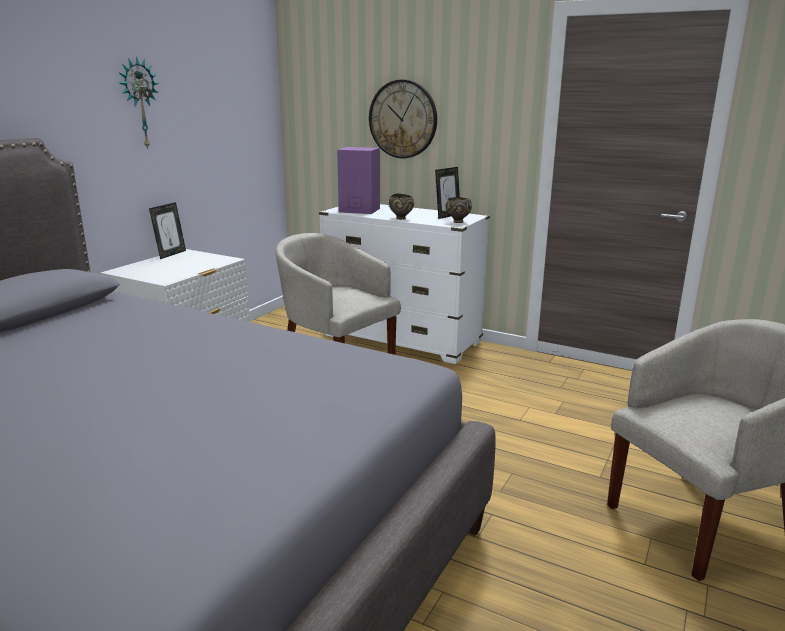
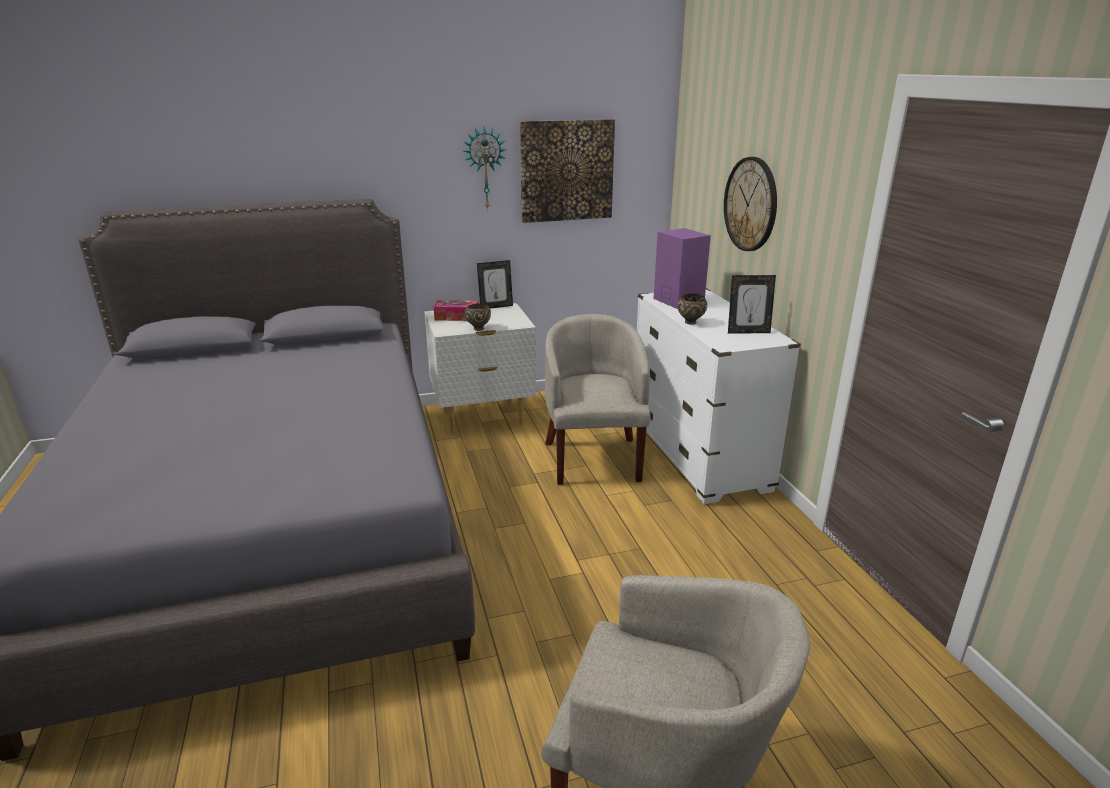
camera: 45 degrees right, 5 degrees up
brown bowl [445,197,472,223] -> brown bowl moved to [465,304,491,331]
none -> tissue box [434,300,478,321]
none -> picture [520,119,615,223]

